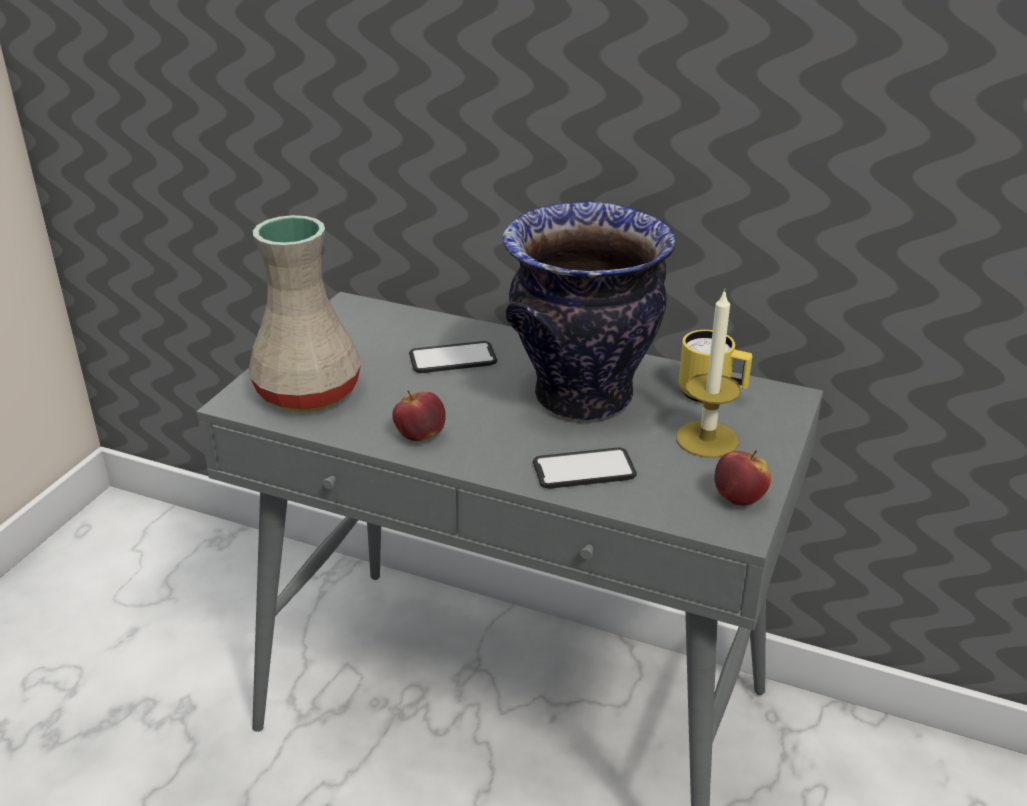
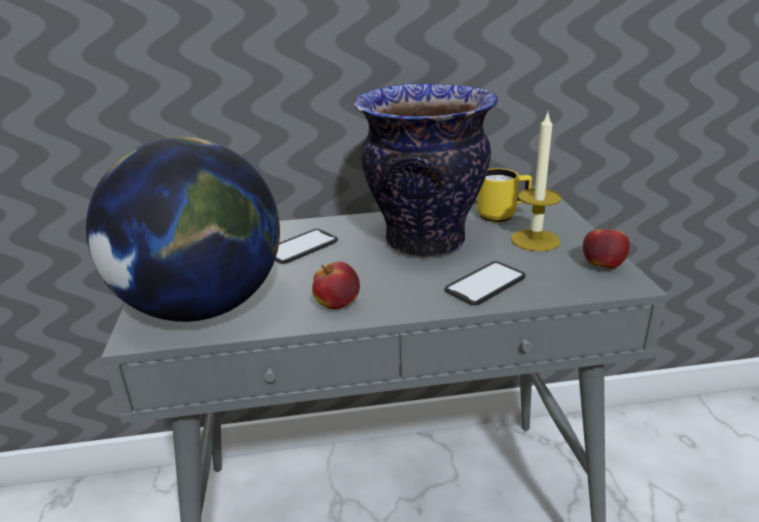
camera: 30 degrees left, 5 degrees down
beige vase [249,215,361,412] -> globe [86,137,280,322]

